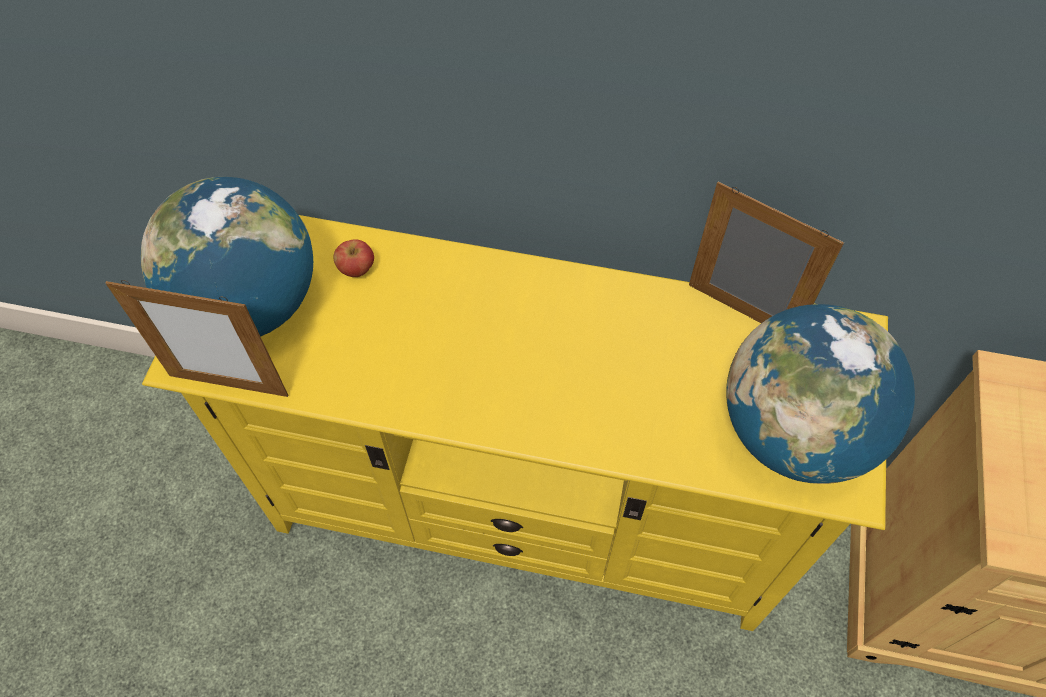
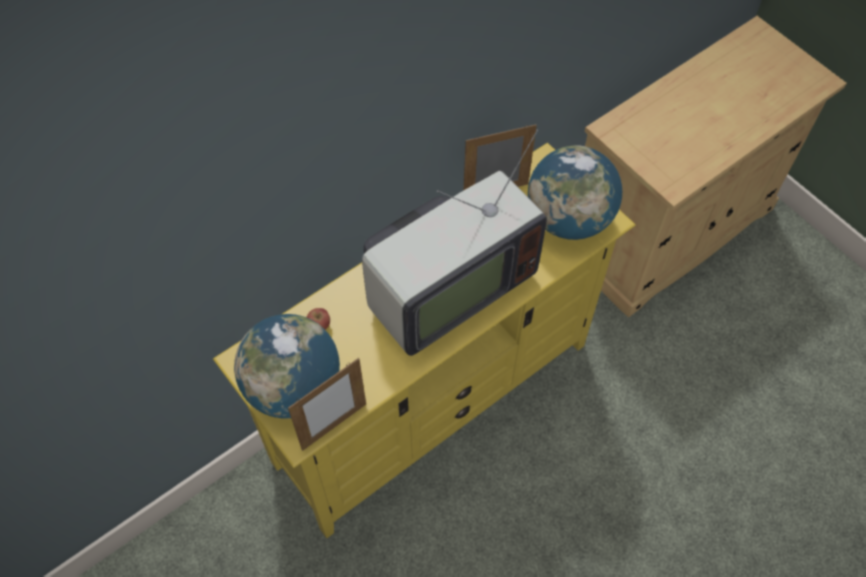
camera: 50 degrees left, 0 degrees up
none -> television [362,129,547,356]

